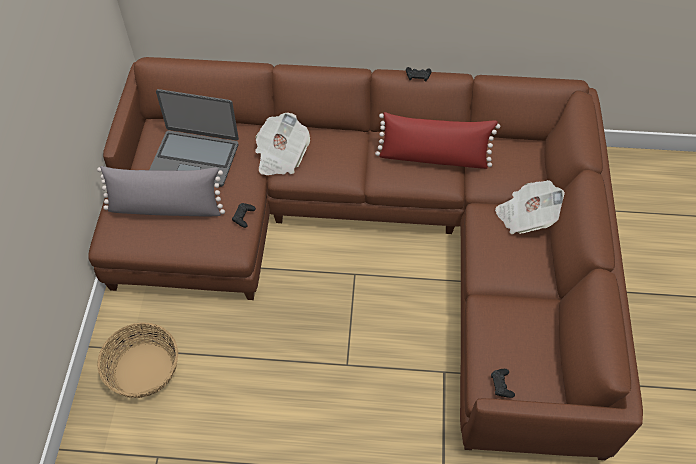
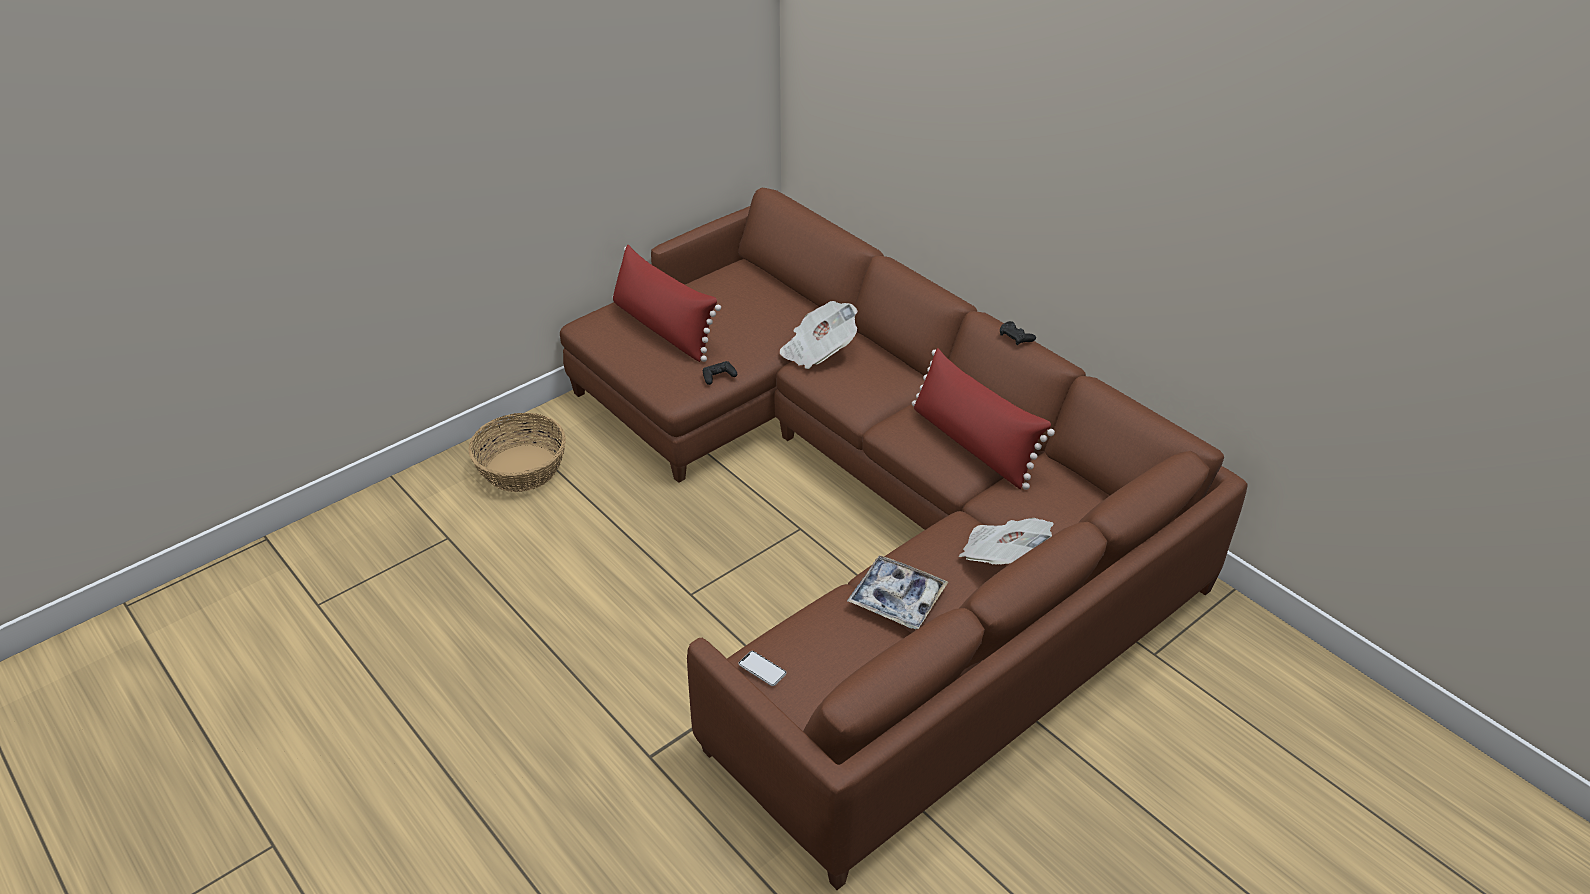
camera: 45 degrees right, 15 degrees down
grey pillow [97,166,225,216] -> red pillow [612,245,721,362]
laptop [149,89,239,187] -> none
black game controller [491,369,515,398] -> phone [738,651,787,686]
none -> tray [847,555,948,629]

